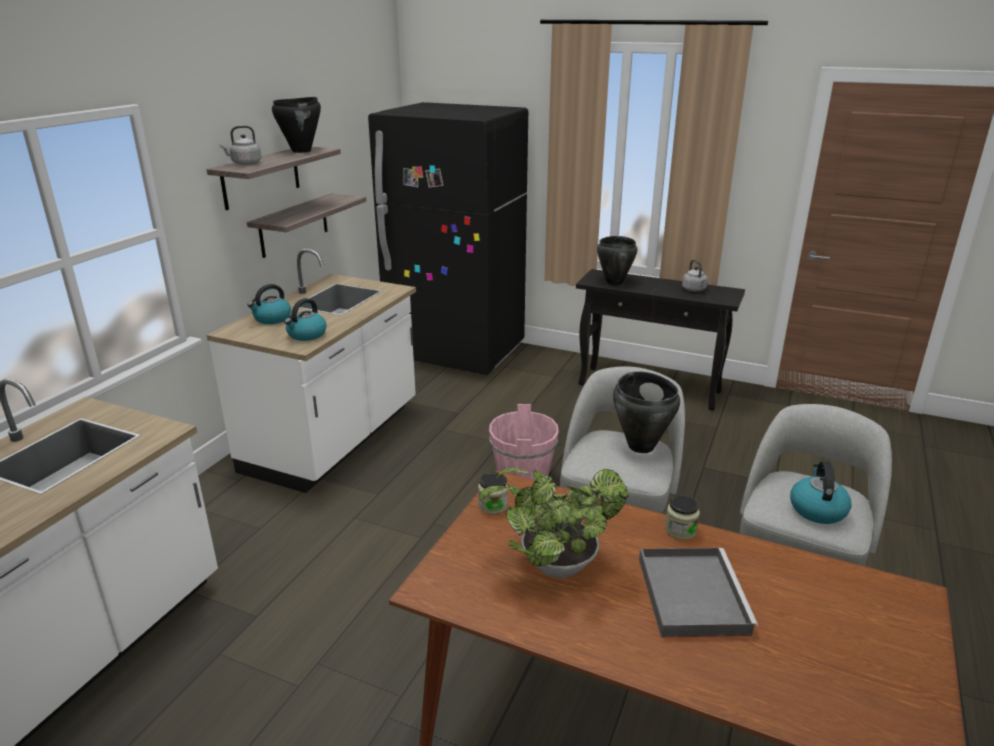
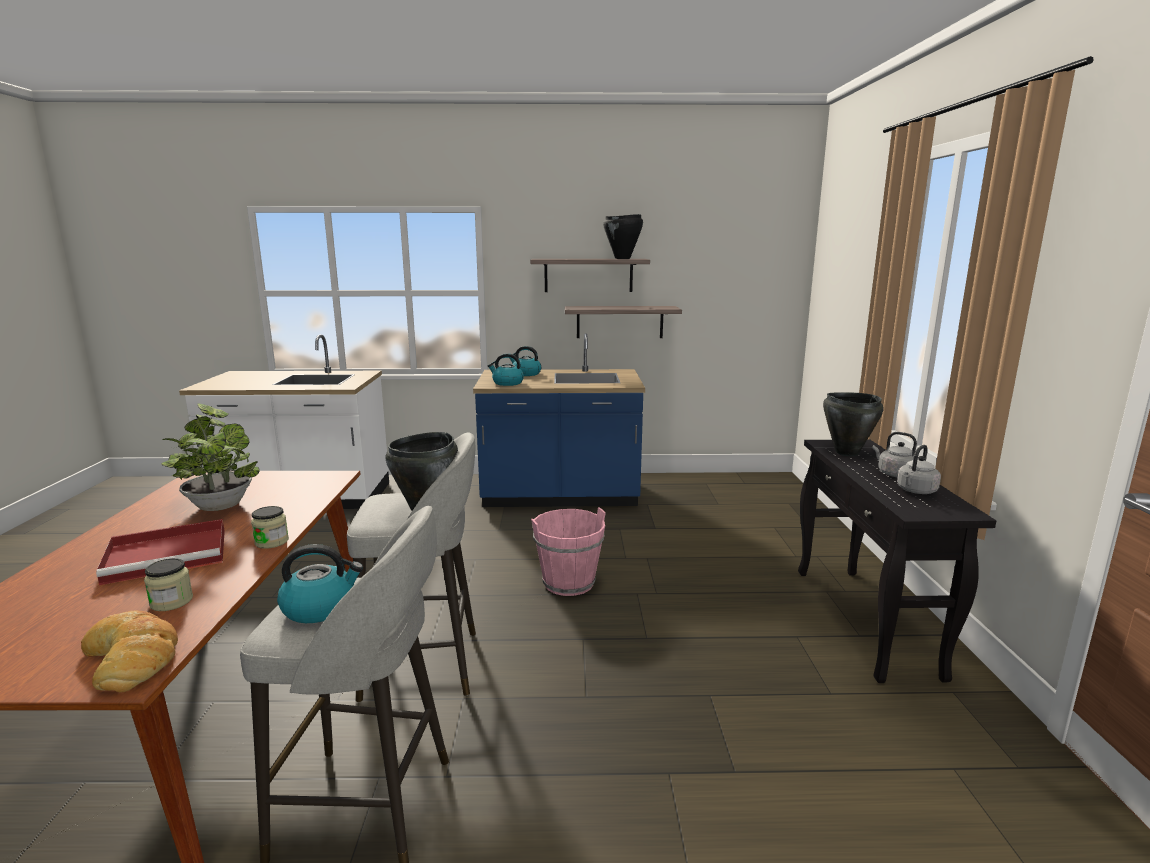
camera: 65 degrees right, 10 degrees down
white counter [207,249,416,493] -> blue counter [473,333,645,507]
grey kettle [220,126,261,165] -> grey kettle moved to [872,432,919,477]
black fridge [368,102,528,375] -> none
jar [478,472,508,514] -> jar moved to [144,558,193,611]
grey tray [639,548,758,637] -> red tray [96,519,225,585]
none -> bread [81,610,178,692]

